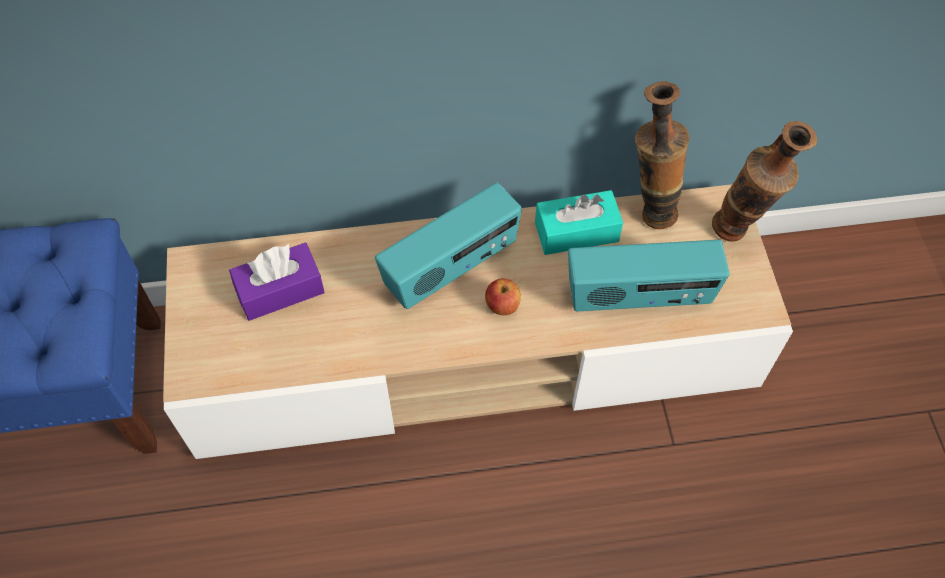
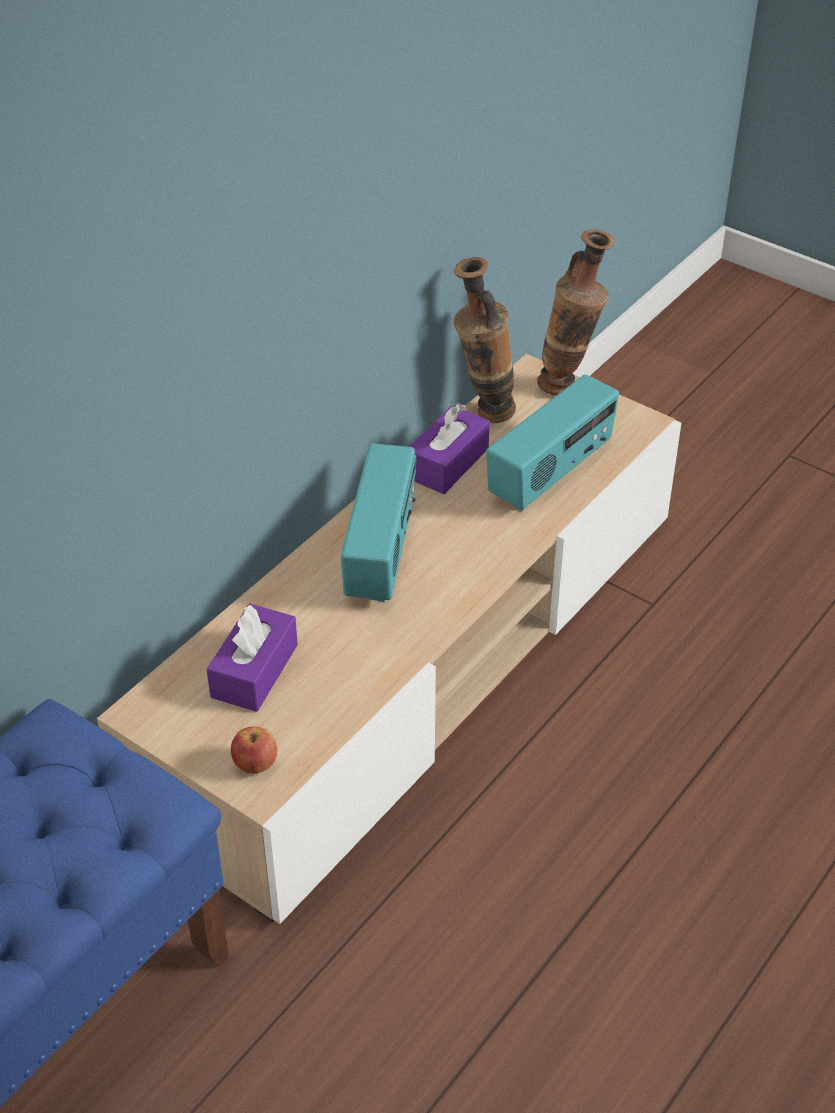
camera: 45 degrees left, 15 degrees down
apple [485,278,521,315] -> apple moved to [231,726,277,774]
turquoise tissue box [535,190,623,255] -> purple tissue box [410,403,490,494]

